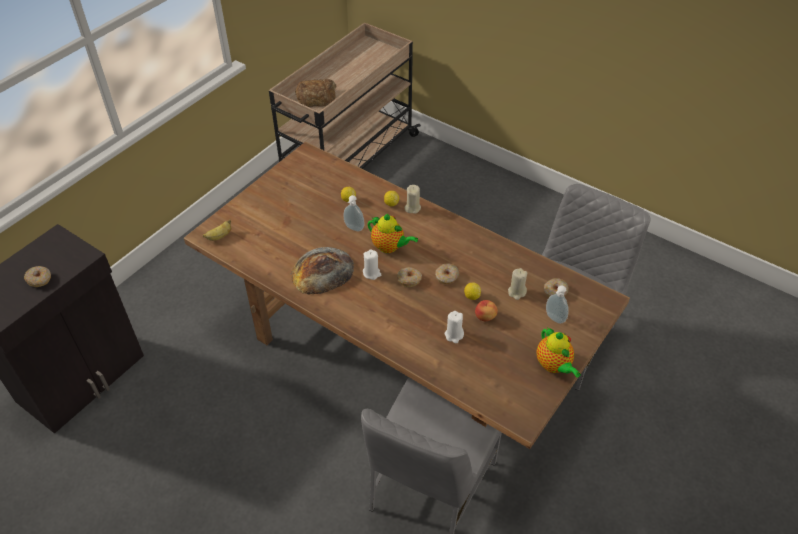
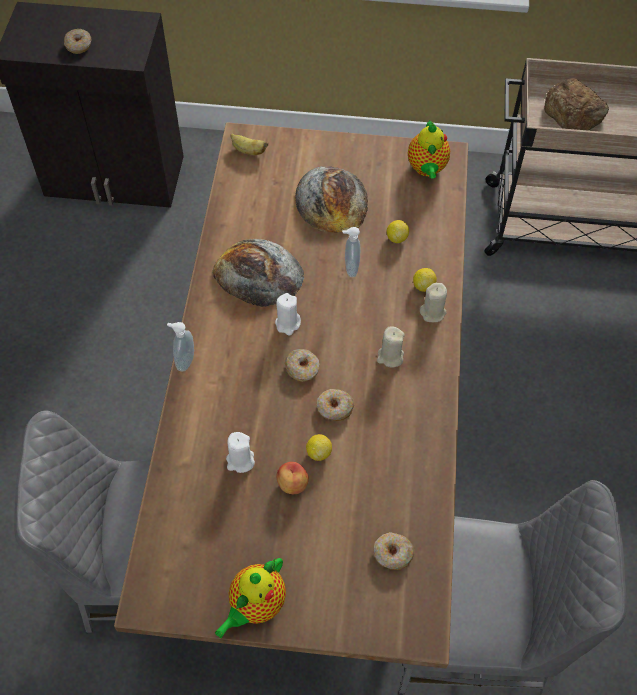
camera: 60 degrees right, 10 degrees up
teapot [367,214,418,253] -> teapot moved to [408,120,450,179]
beige candle [508,268,527,300] -> beige candle moved to [377,326,405,367]
soap dispenser [546,286,569,324] -> soap dispenser moved to [167,322,194,371]
none -> bread [295,166,368,233]

